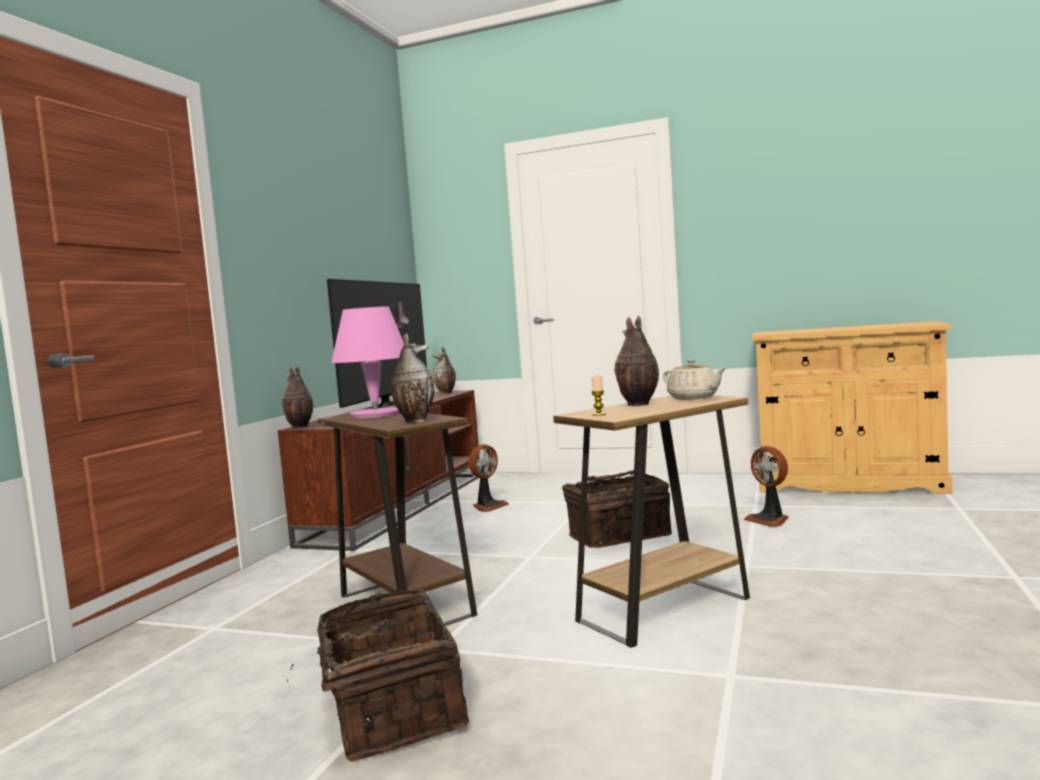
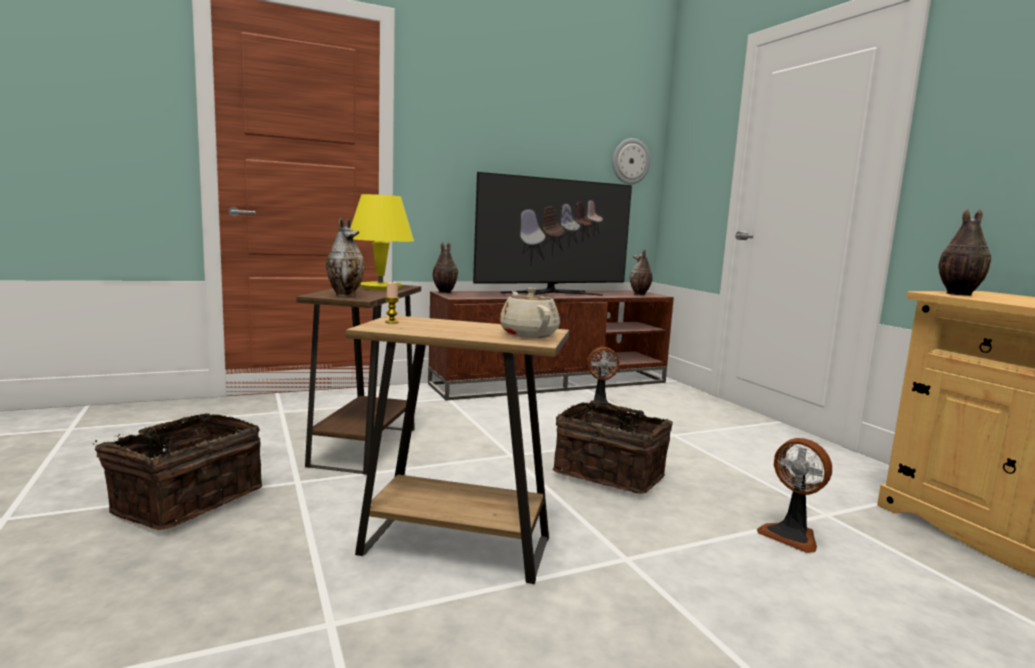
camera: 45 degrees right, 5 degrees up
pink table lamp [331,306,404,418] -> yellow table lamp [350,194,414,290]
vase [614,316,659,406] -> vase moved to [938,209,991,296]
beige teapot [663,359,726,400] -> beige teapot turned 150 degrees clockwise [499,288,560,338]
fan [744,446,788,527] -> fan turned 60 degrees counterclockwise [757,438,832,553]
none -> wall clock [613,138,650,185]

